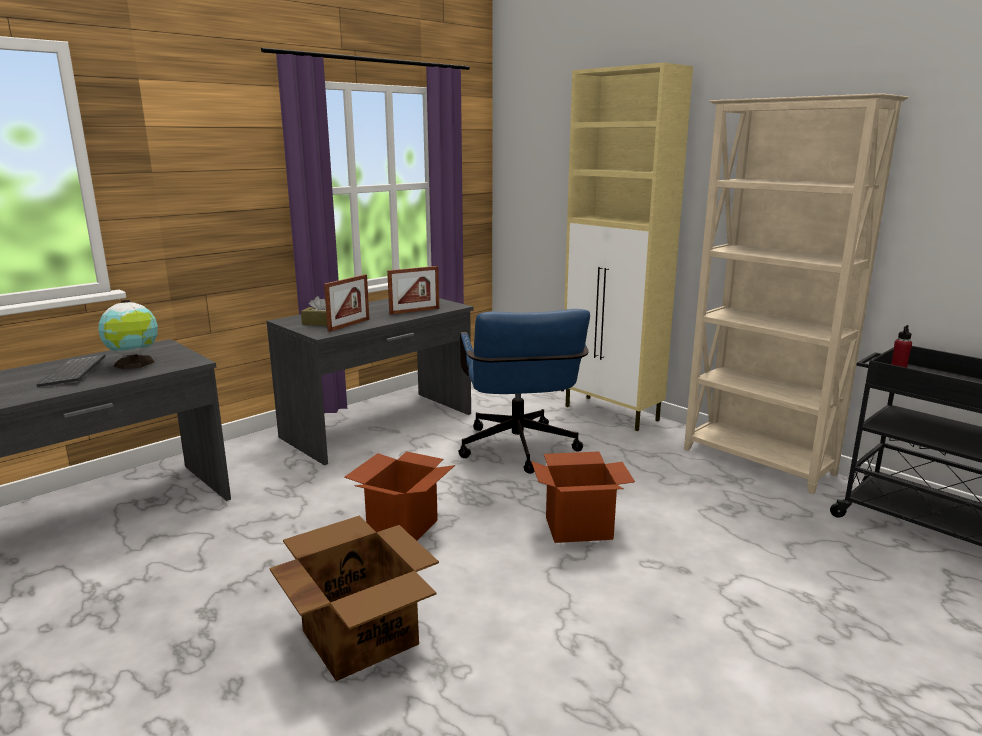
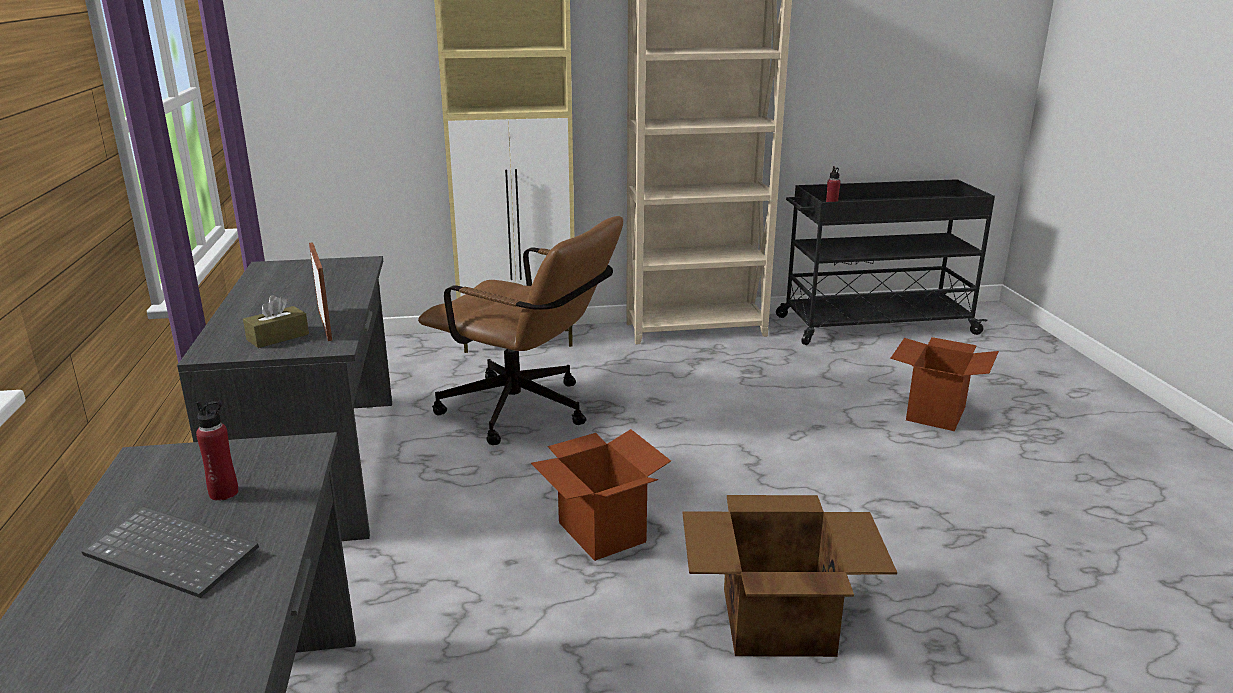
camera: 55 degrees left, 5 degrees up
globe [98,300,158,369] -> red bottle [196,401,238,501]
picture frame [387,266,439,315] -> none
blue office chair [458,309,590,474] -> brown office chair [418,216,623,445]
cardboard box [531,451,635,543] -> cardboard box moved to [890,337,999,431]

